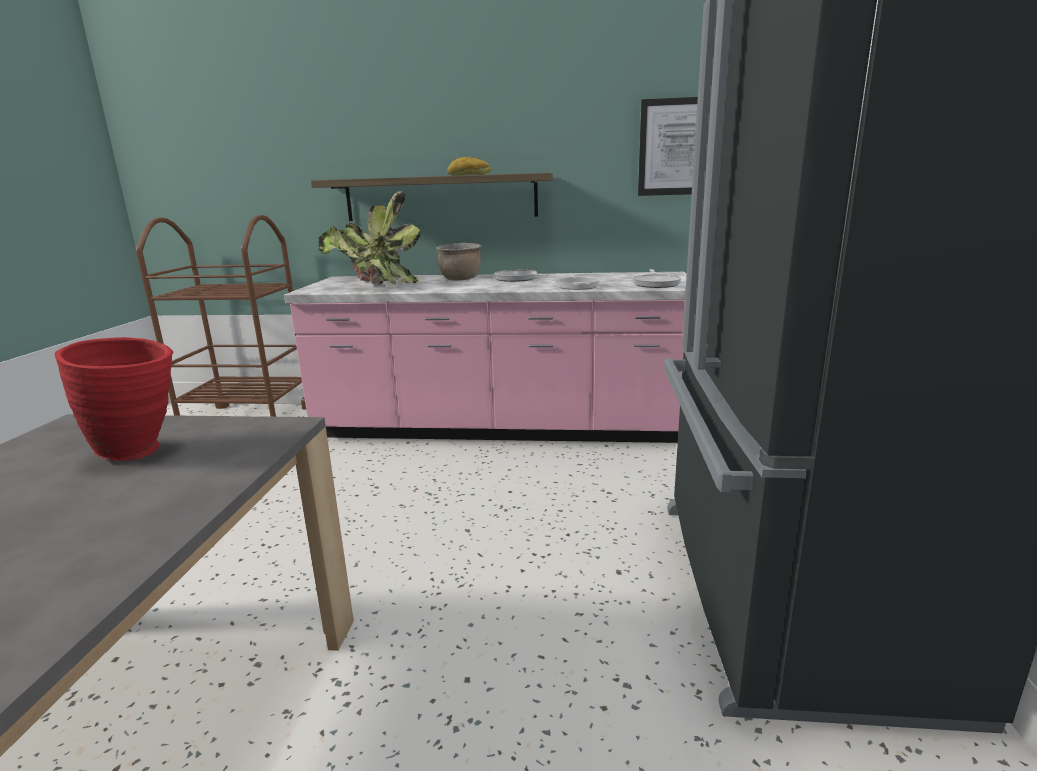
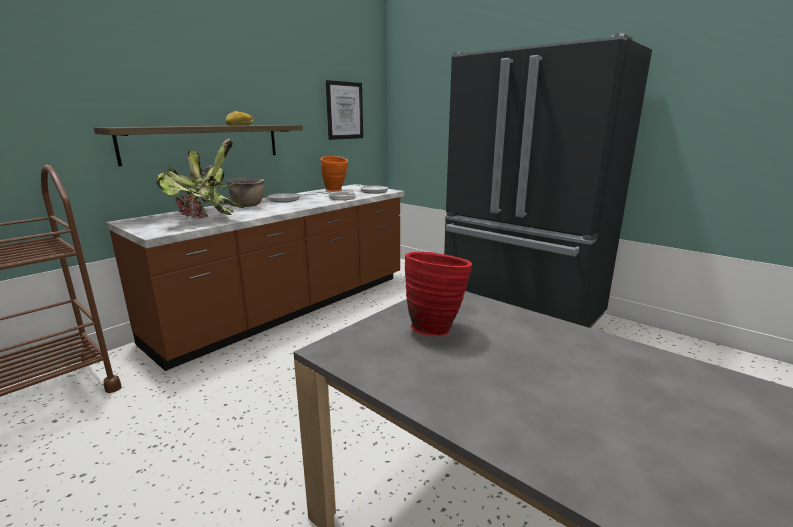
camera: 55 degrees left, 0 degrees up
pink counter [284,272,687,443] -> brown counter [106,184,404,371]
none -> orange vase [320,156,348,191]

